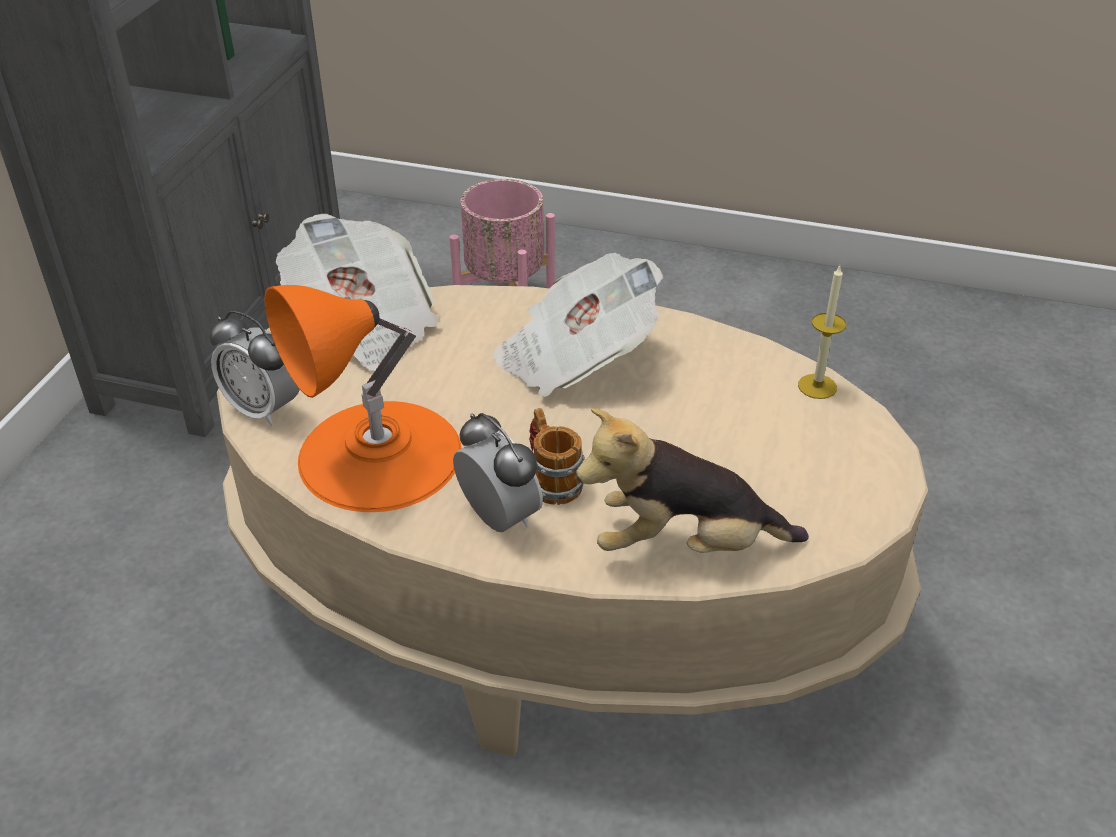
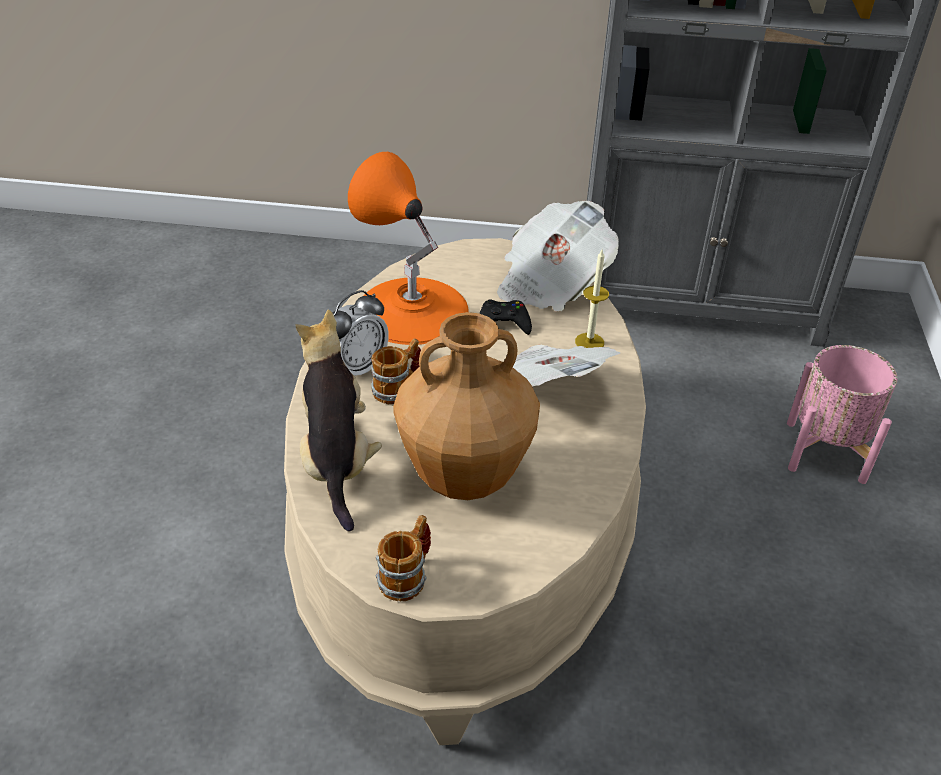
camera: 80 degrees right, 0 degrees up
alarm clock [209,311,300,426] -> none
candle [798,265,846,399] -> candle moved to [575,250,609,348]
none -> mug [376,515,431,602]
none -> brown vase [393,312,540,500]
none -> black game controller [480,299,532,335]

